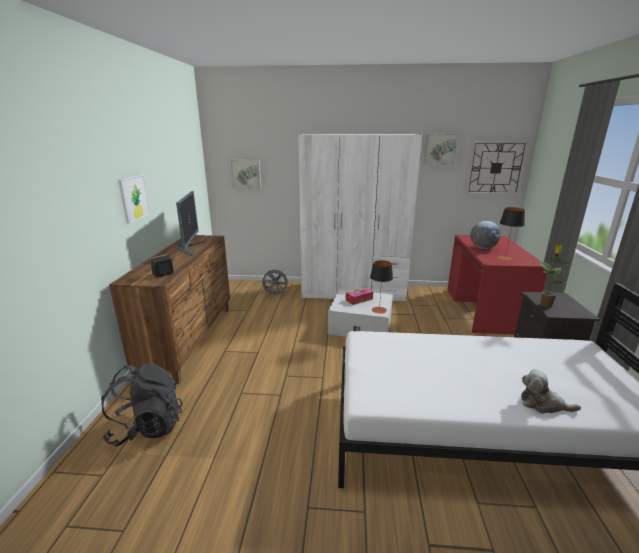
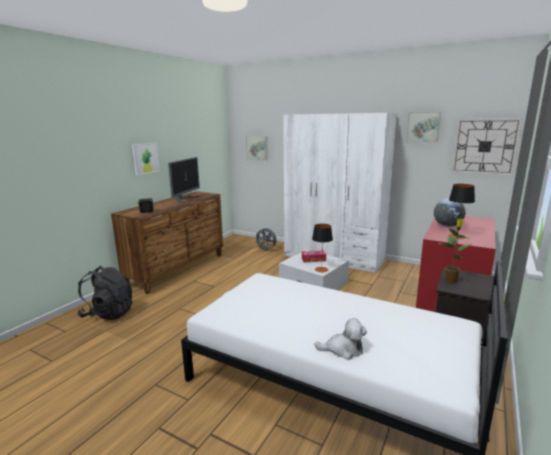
camera: 25 degrees right, 5 degrees down
plush toy [521,369,581,414] -> plush toy turned 135 degrees clockwise [314,318,367,360]

